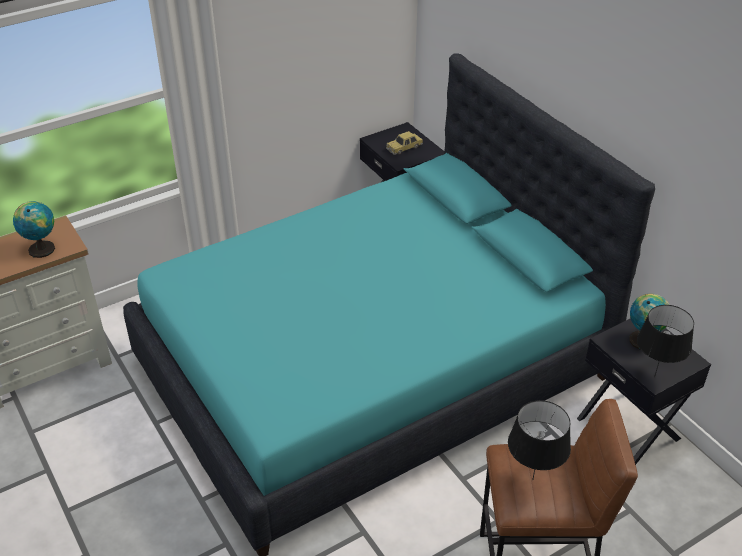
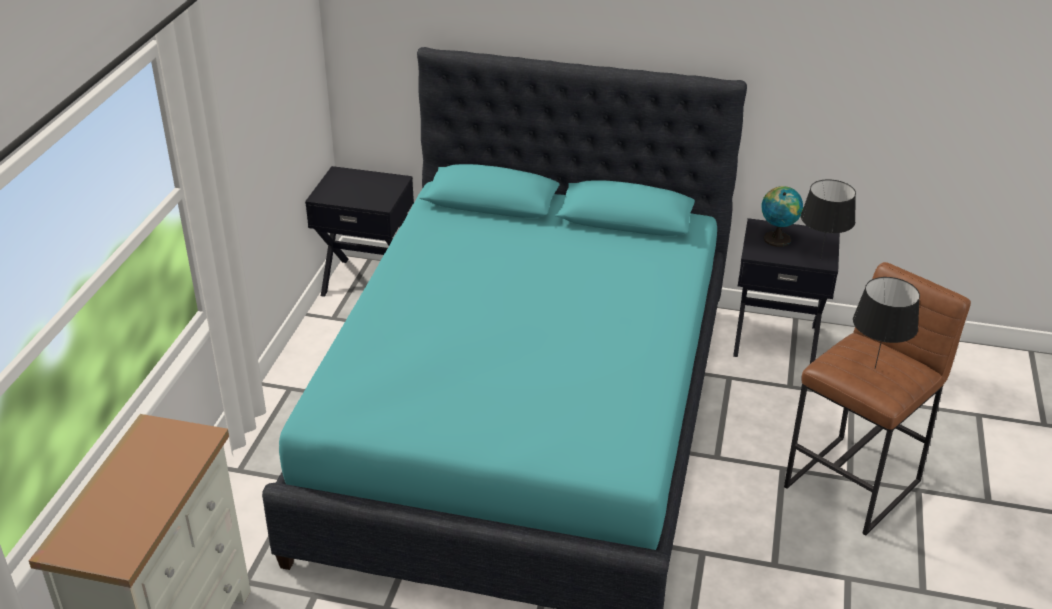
camera: 45 degrees left, 5 degrees down
globe [13,201,55,258] -> none
toy car [386,131,423,155] -> none

